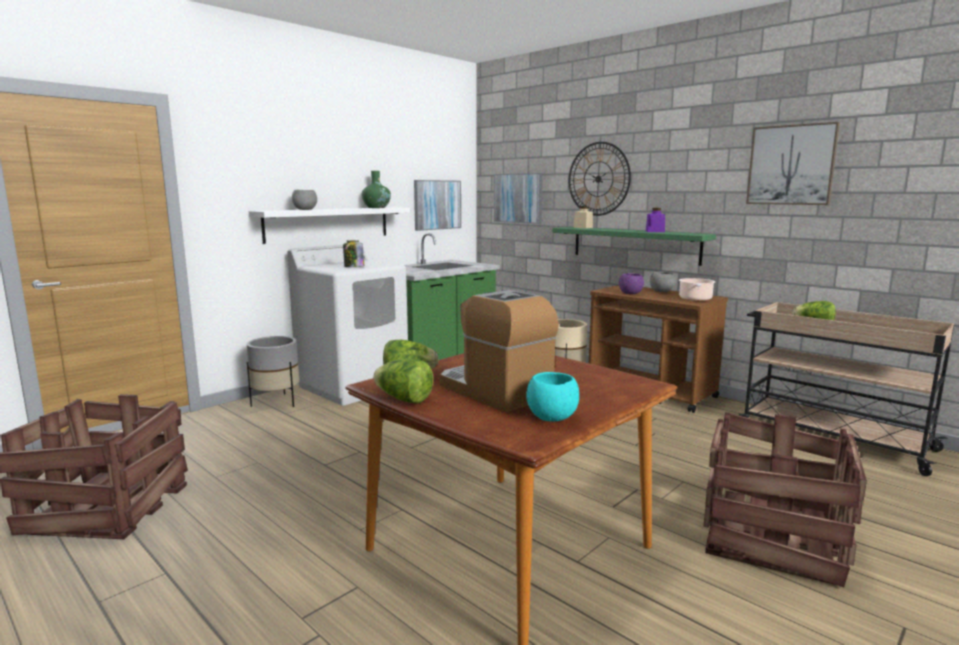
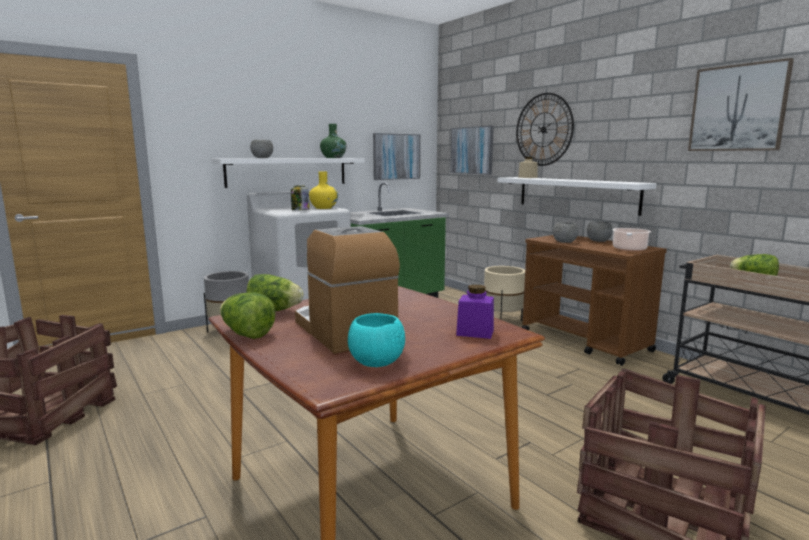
camera: 10 degrees right, 0 degrees up
green shelf [552,227,716,266] -> white shelf [497,177,657,216]
purple bowl [619,273,644,294] -> grey bowl [553,222,578,243]
purple jar [646,208,665,232] -> purple jar moved to [456,284,494,339]
none -> yellow vase [309,172,338,209]

